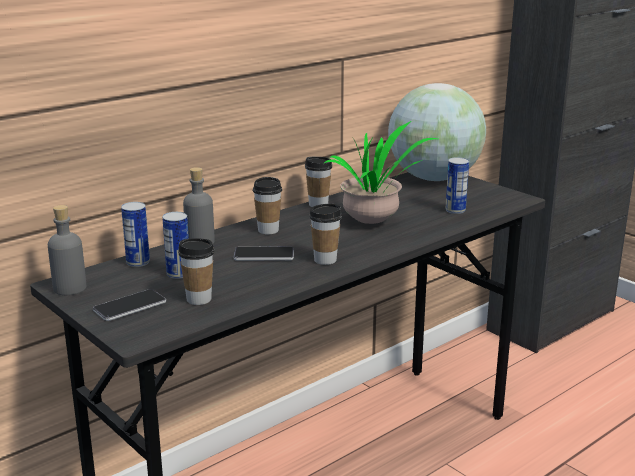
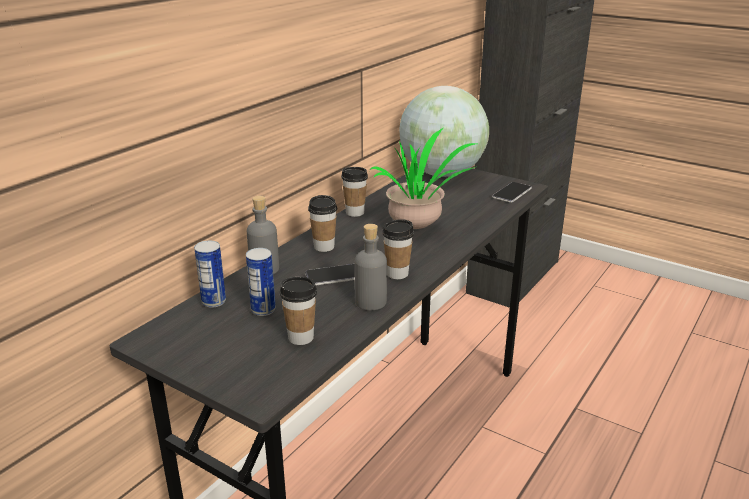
camera: 15 degrees left, 5 degrees up
grey bottle [48,205,86,295] -> grey bottle moved to [355,224,387,310]
phone [93,289,166,321] -> phone moved to [492,182,532,203]
can [445,157,469,214] -> none

